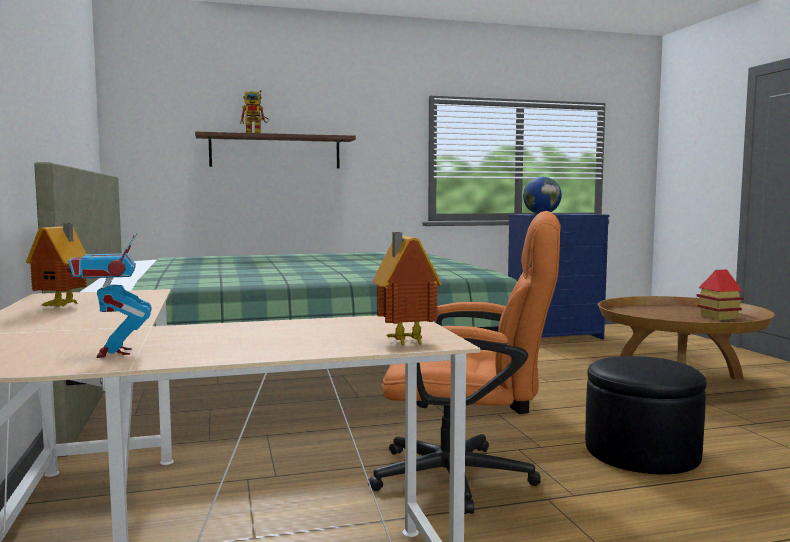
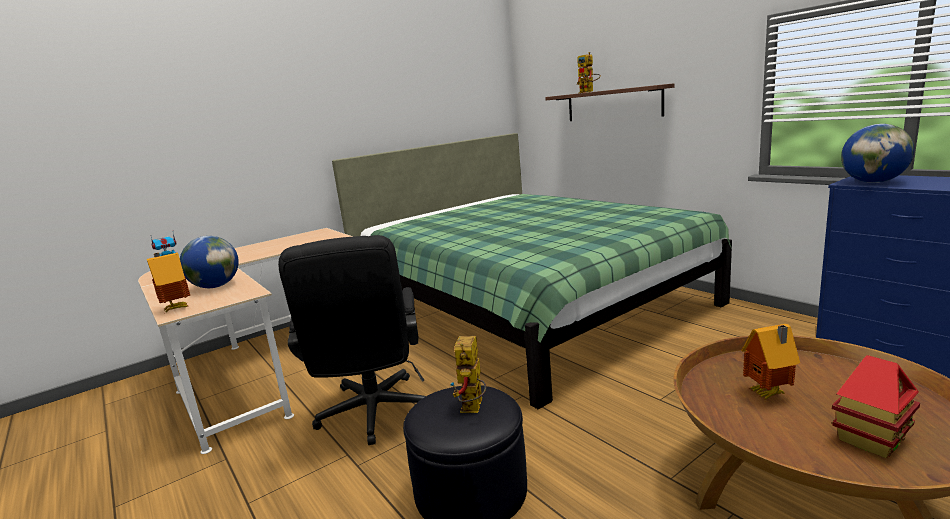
camera: 70 degrees right, 10 degrees up
toy house [26,223,87,307] -> toy house moved to [741,324,800,400]
orange office chair [368,211,561,514] -> black office chair [278,235,426,445]
none -> globe [180,236,239,288]
none -> toy robot [451,336,486,413]

